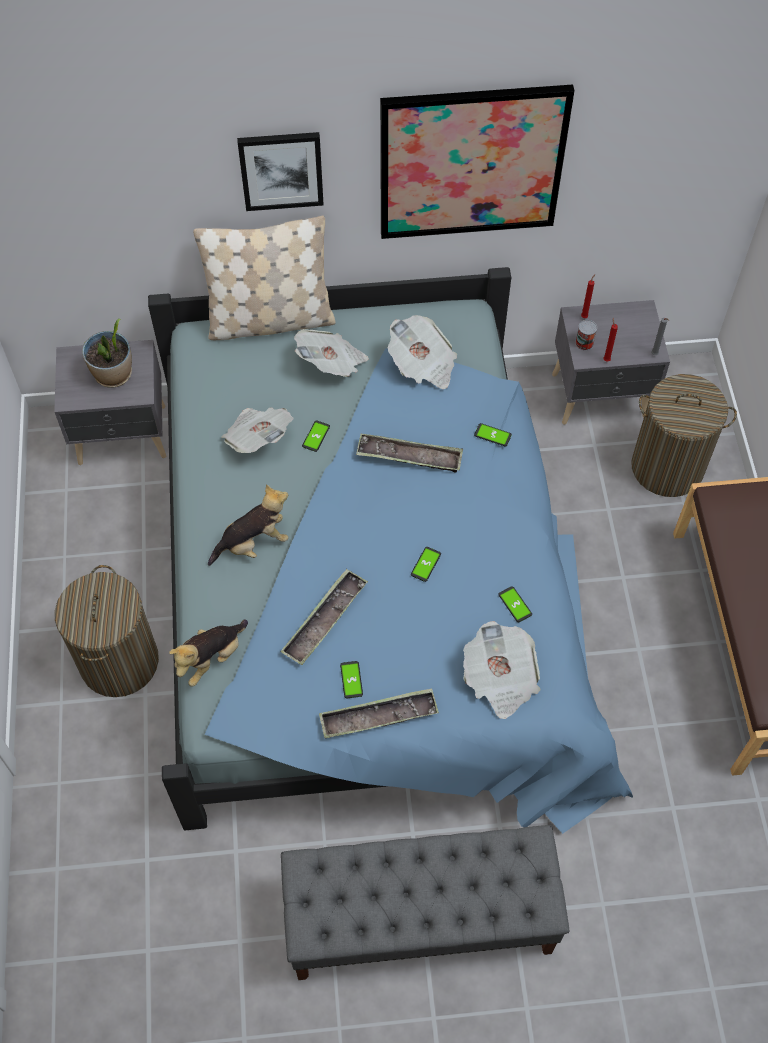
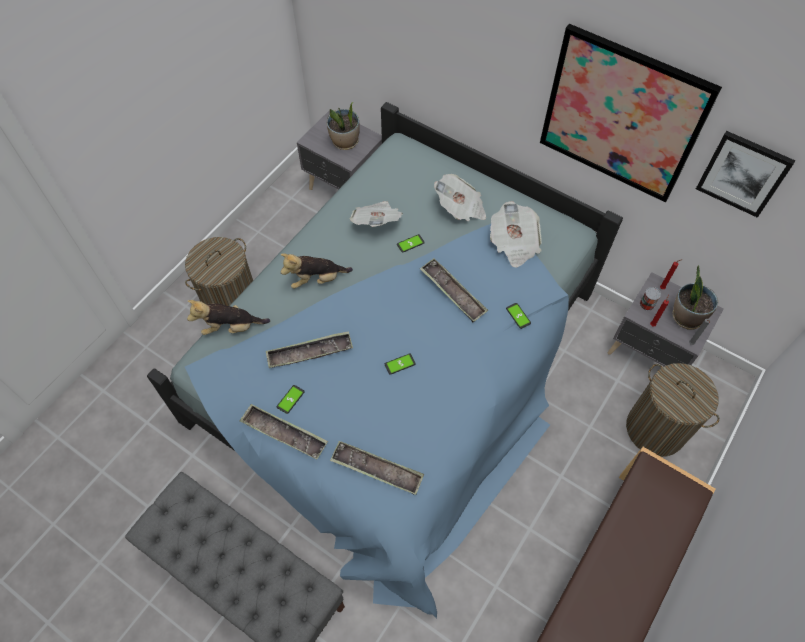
camera: 40 degrees right, 0 degrees up
beige pillow [193,216,336,340] -> none
plush toy [208,484,288,566] -> plush toy turned 150 degrees clockwise [281,253,353,289]
picture [237,132,324,211] -> picture moved to [696,131,795,218]
newspaper [463,621,540,719] -> tray [330,441,424,495]
phone [498,586,532,622] -> none
none -> potted plant [673,265,718,330]

